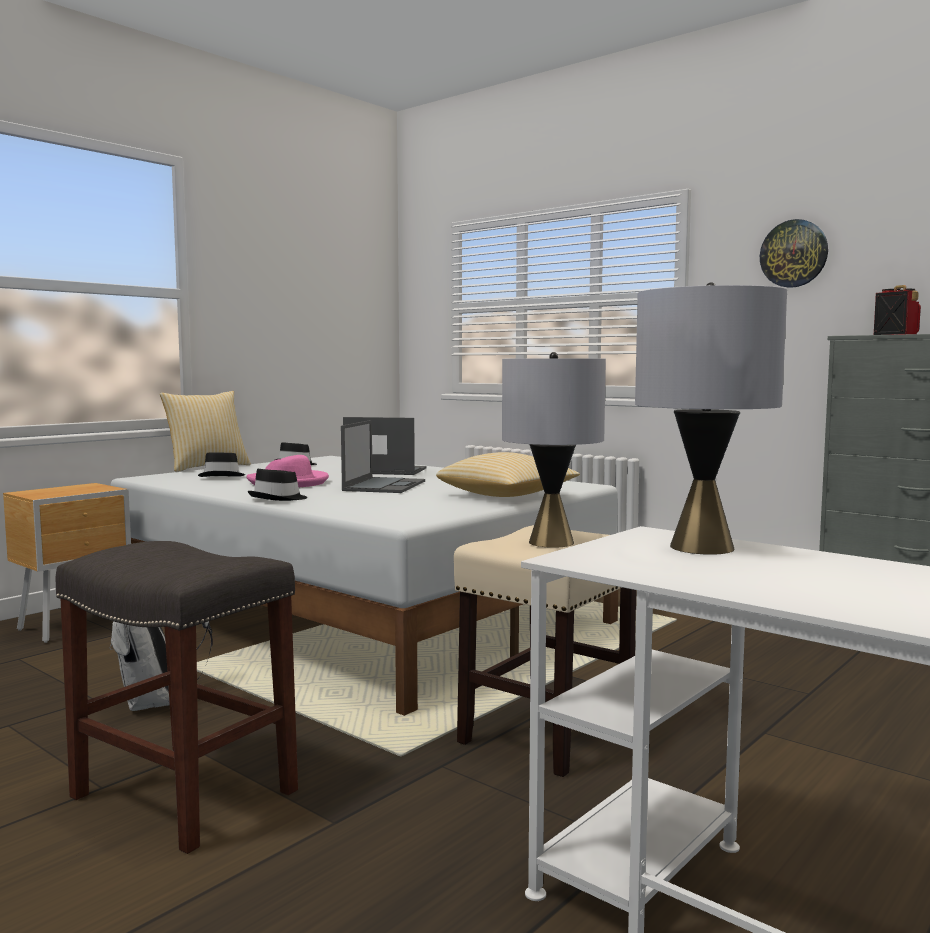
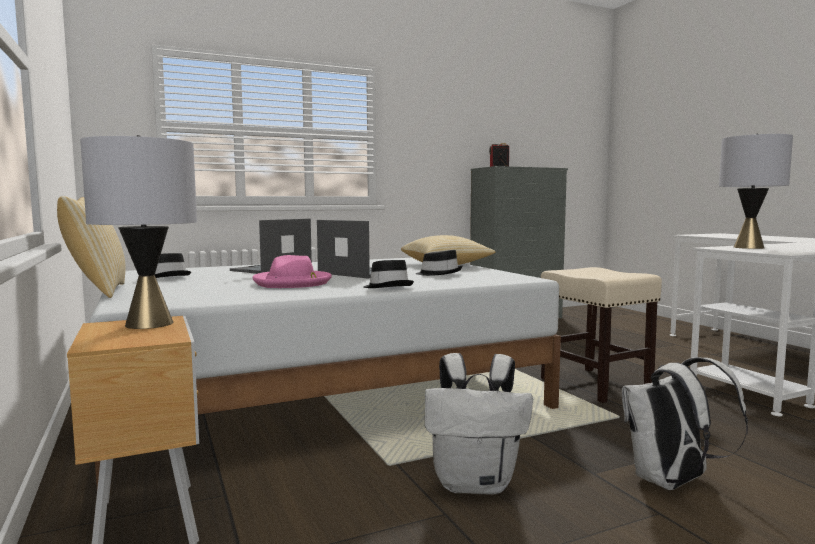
camera: 65 degrees left, 0 degrees up
grey stool [55,541,298,854] -> white backpack [622,357,748,490]
black hat [198,452,245,477] -> black hat moved to [415,250,463,276]
grey table lamp [502,352,606,548] -> grey table lamp moved to [80,135,197,329]
wall clock [760,219,828,288] -> none

